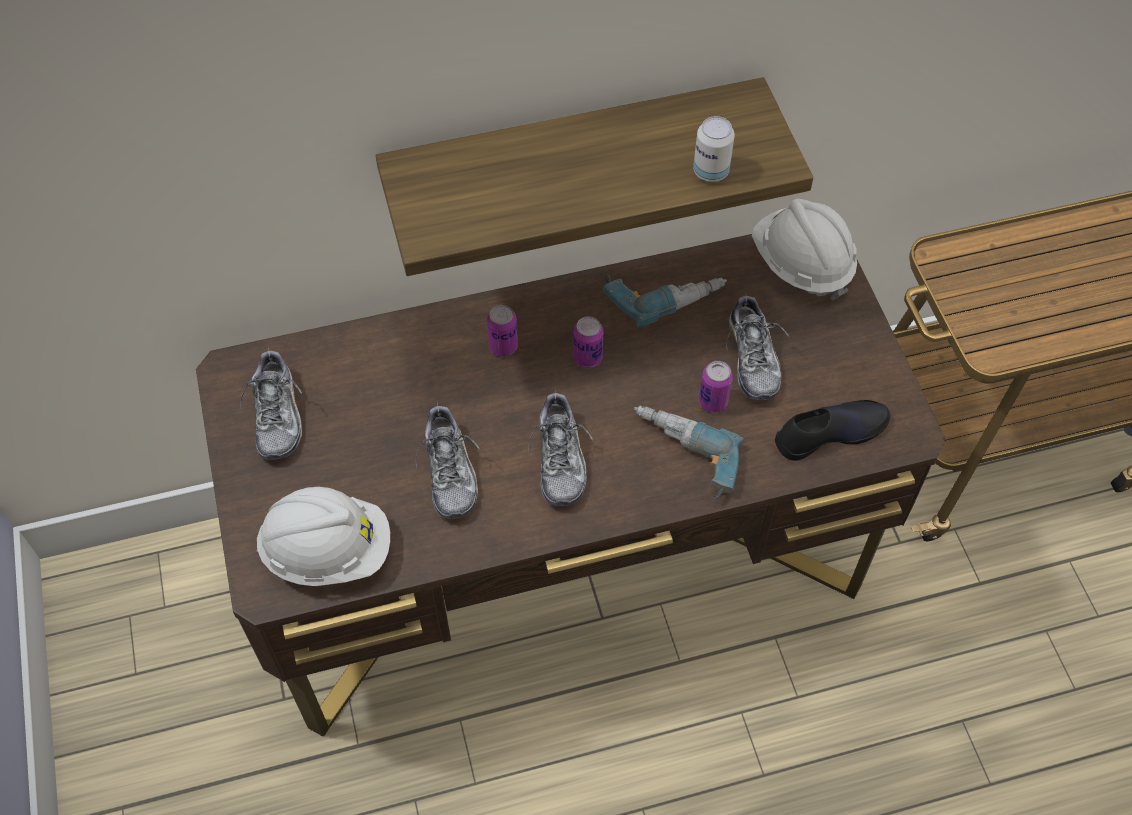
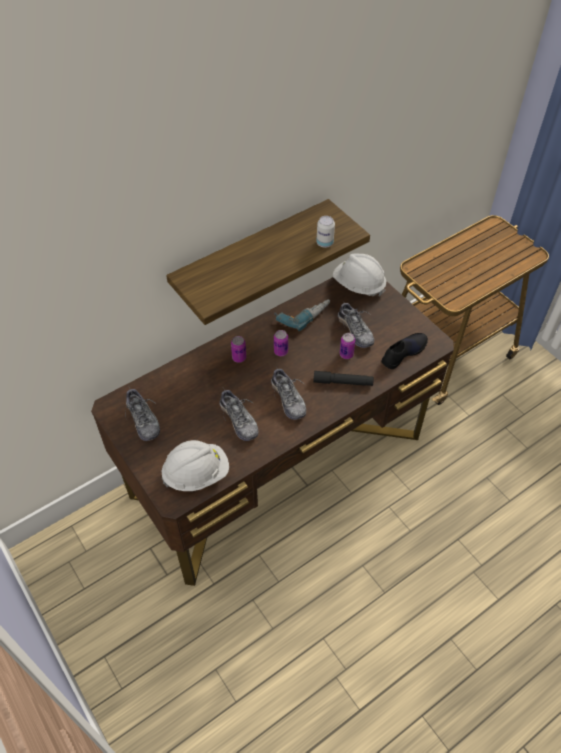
camera: 20 degrees left, 5 degrees down
power drill [634,405,744,499] -> black flashlight [313,371,374,386]

